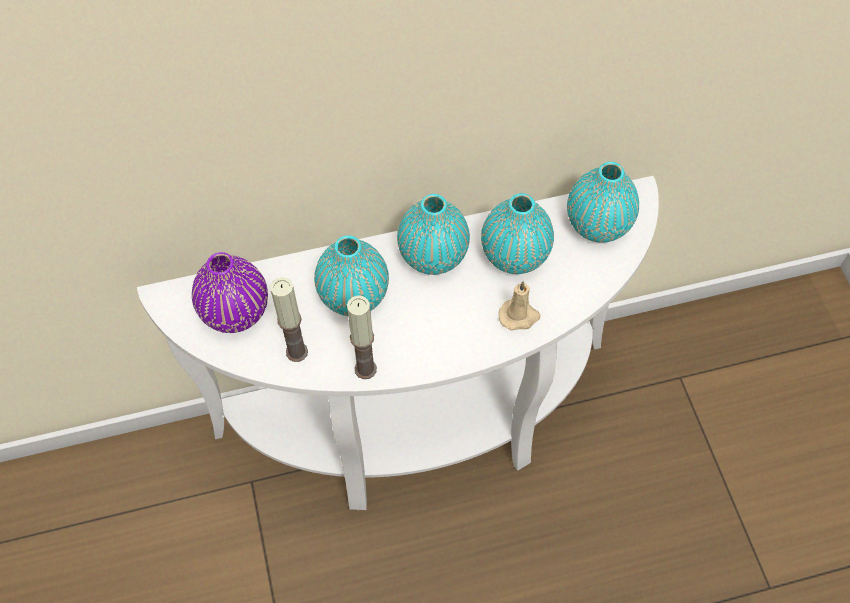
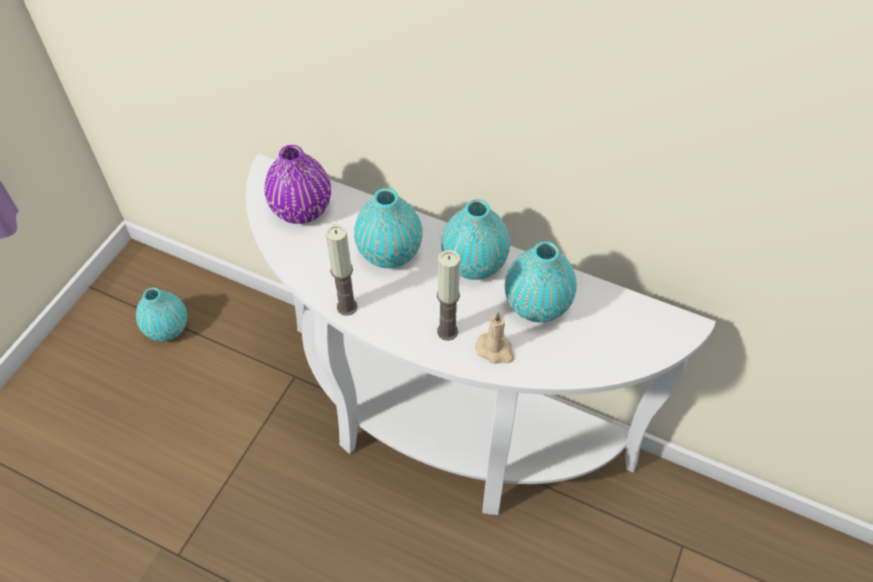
camera: 40 degrees right, 5 degrees down
candle [270,277,308,362] -> candle moved to [437,250,460,341]
turquoise vase [567,162,639,243] -> turquoise vase moved to [136,287,187,342]

